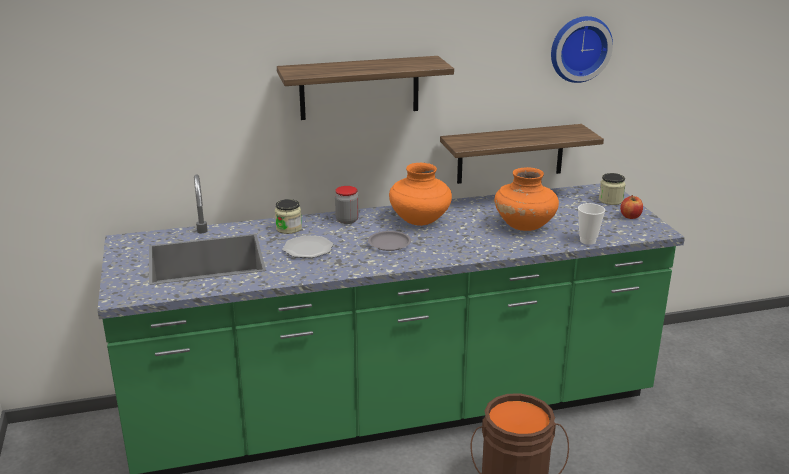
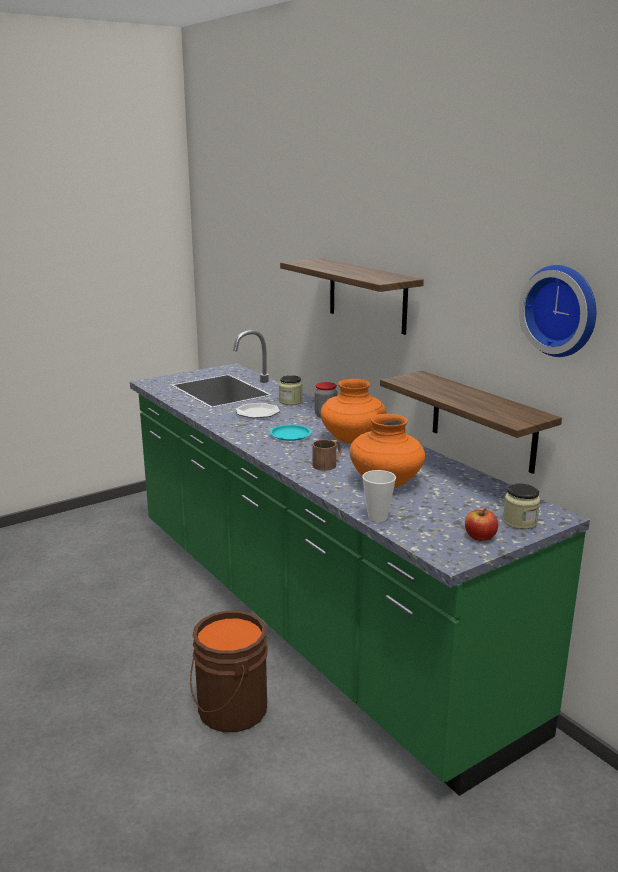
camera: 70 degrees right, 5 degrees down
grey plate [368,231,411,251] -> turquoise plate [270,425,312,441]
none -> brown mug [312,440,341,471]

